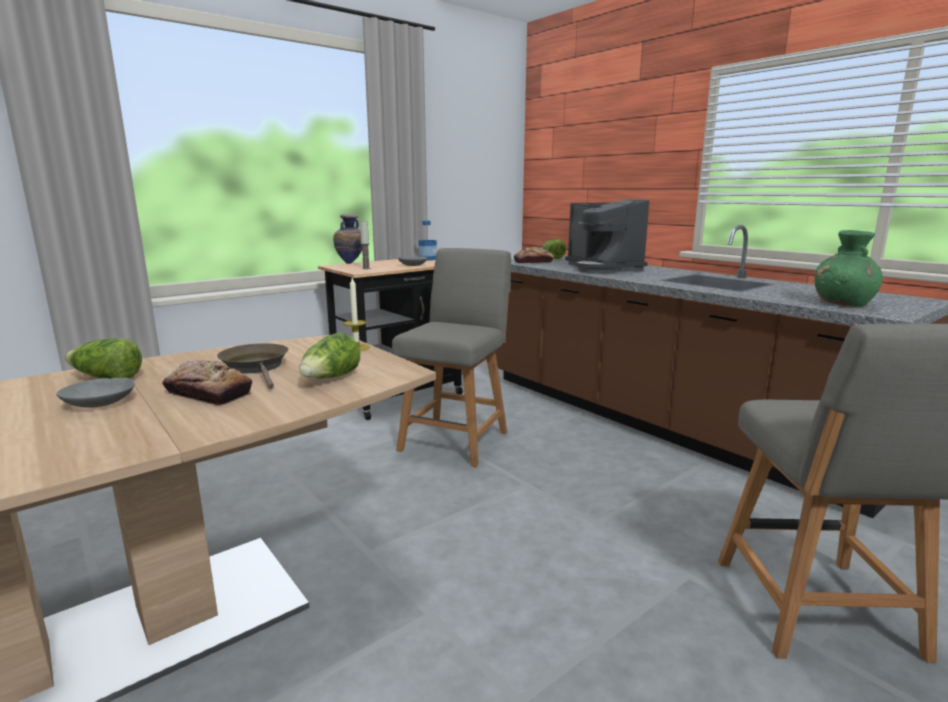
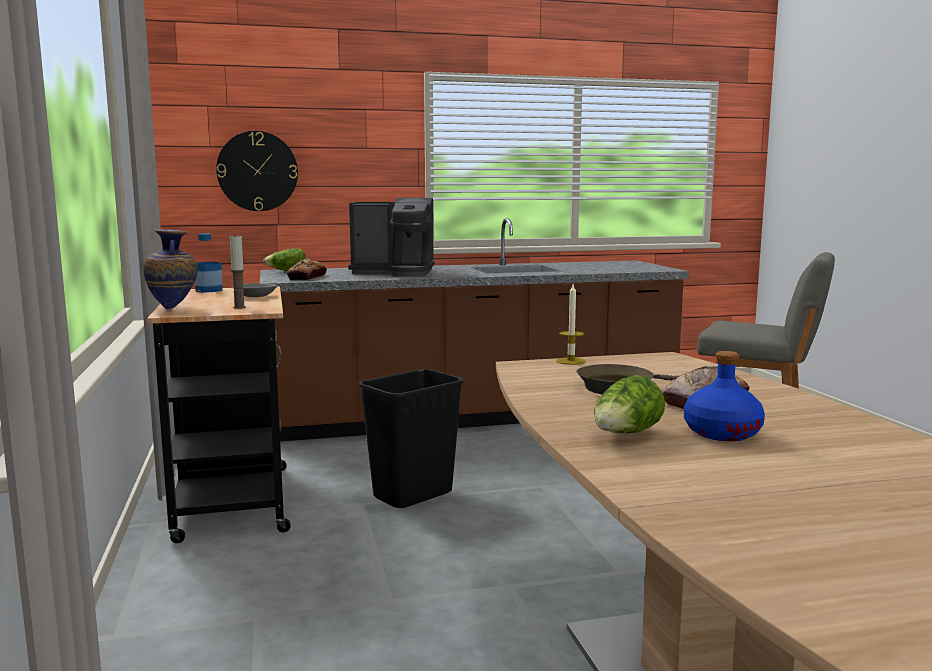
camera: 65 degrees left, 5 degrees down
grey bowl [57,378,135,408] -> blue bottle [684,351,765,441]
lettuce [299,333,360,379] -> none
grey chair [392,248,511,467] -> black trash can [359,369,464,508]
green vase [814,230,883,307] -> none
none -> wall clock [216,131,298,211]

